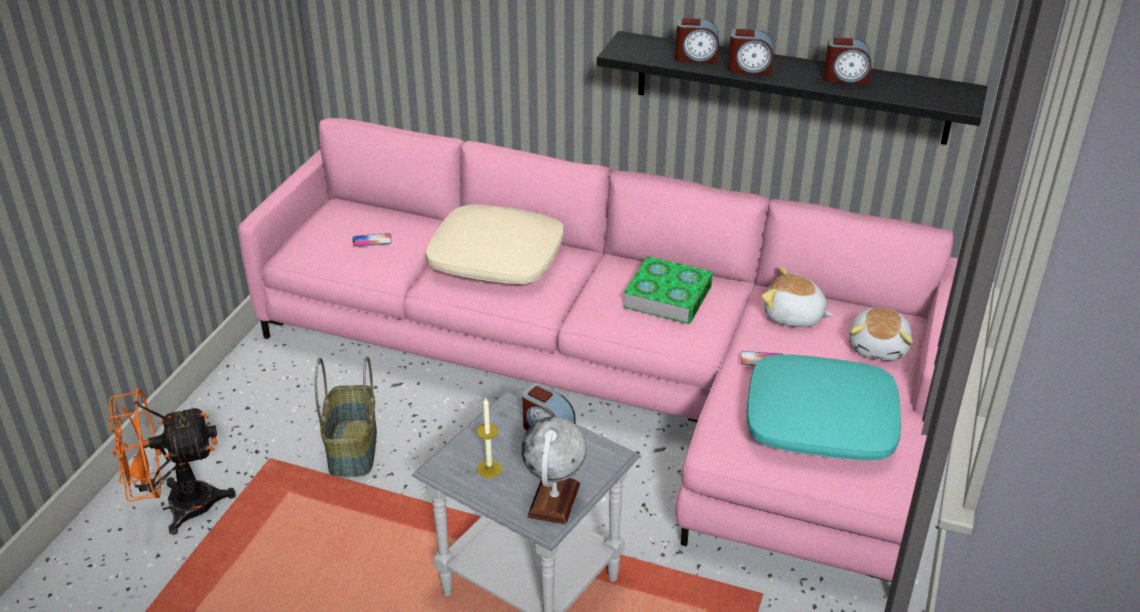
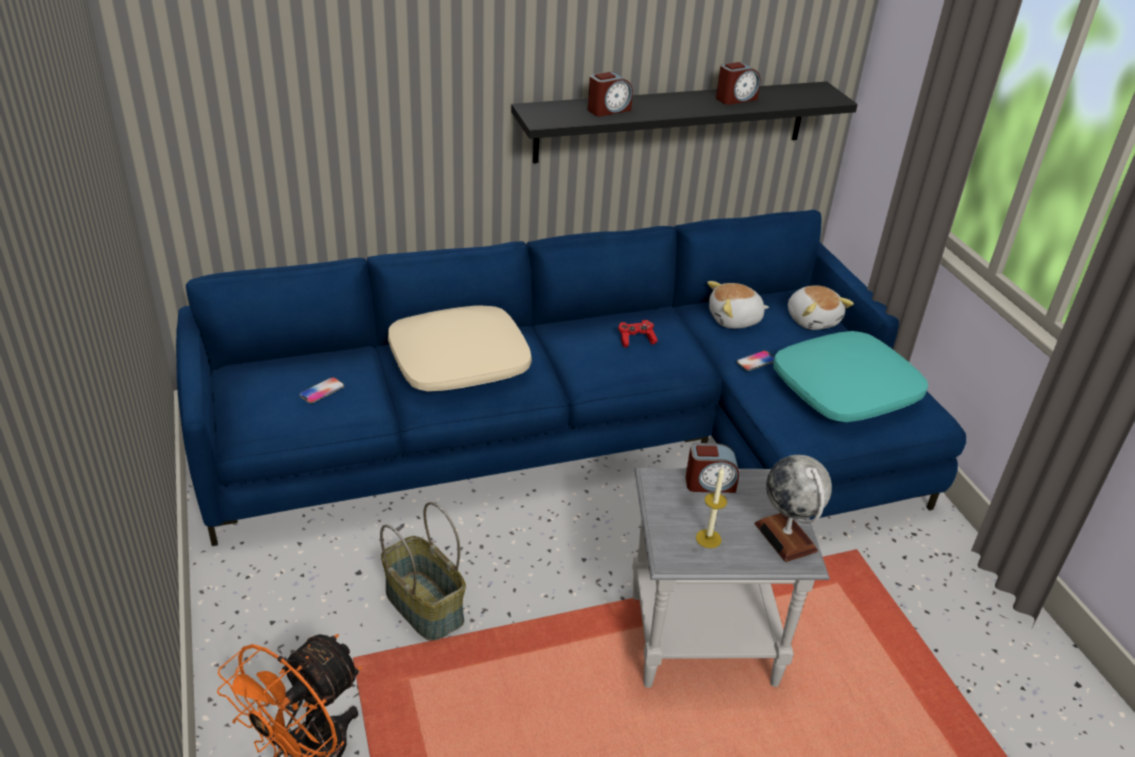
camera: 40 degrees left, 0 degrees up
pink sofa [239,118,958,582] -> blue sofa [176,210,966,546]
book [623,256,713,324] -> red game controller [618,320,658,348]
alarm clock [728,29,773,75] -> none

